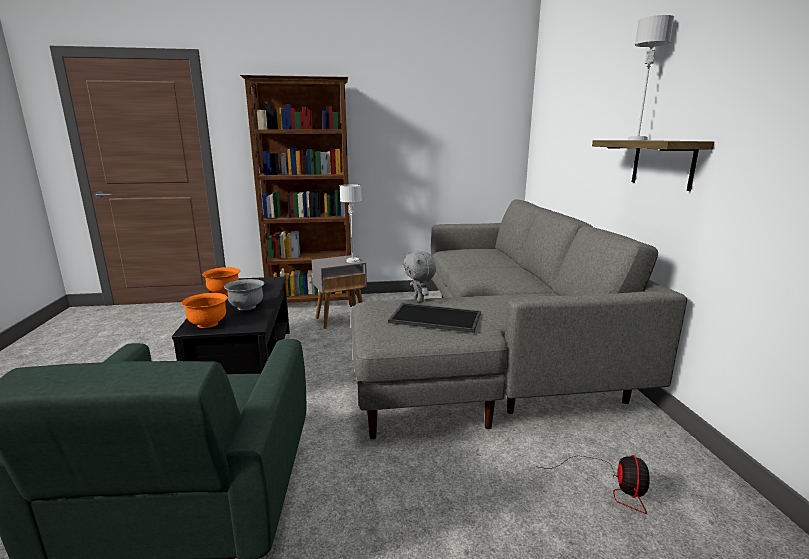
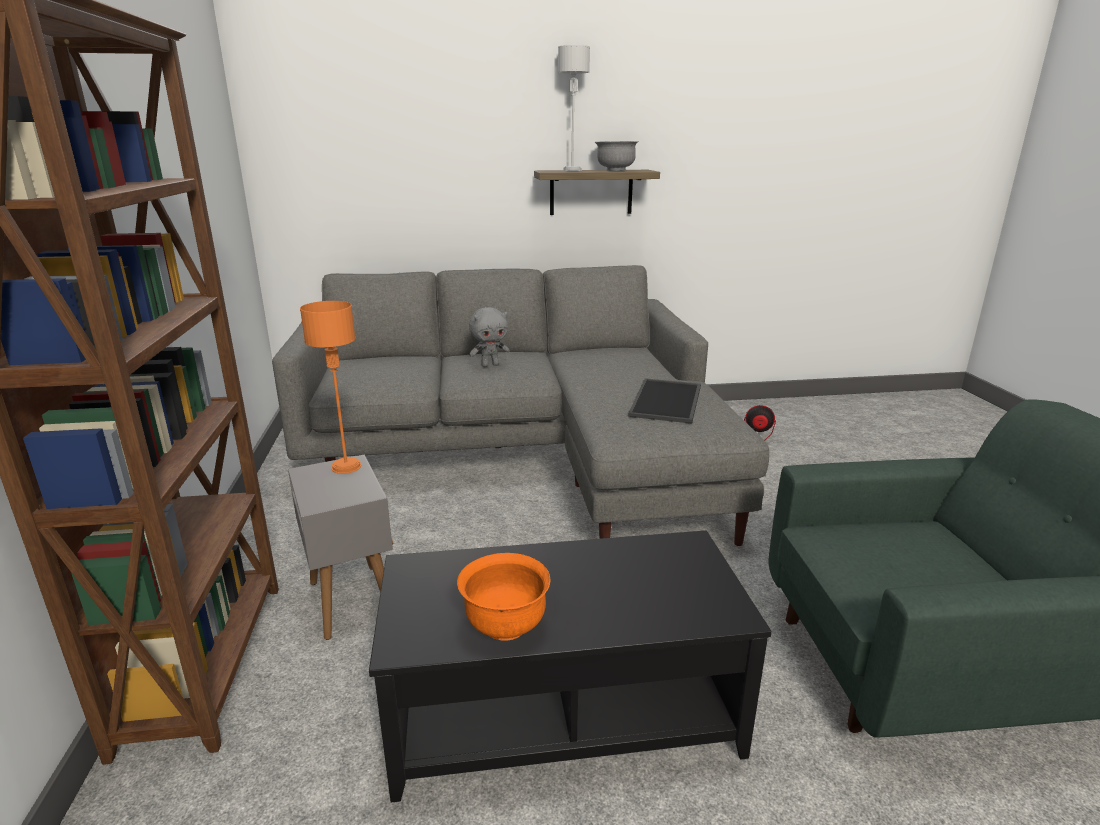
camera: 90 degrees left, 5 degrees up
orange bowl [181,293,228,328] -> none
grey bowl [224,279,264,310] -> grey bowl moved to [595,141,638,171]
grey table lamp [340,184,362,263] -> orange table lamp [300,301,362,474]
grey plush toy [403,251,436,302] -> grey plush toy moved to [469,307,510,367]

